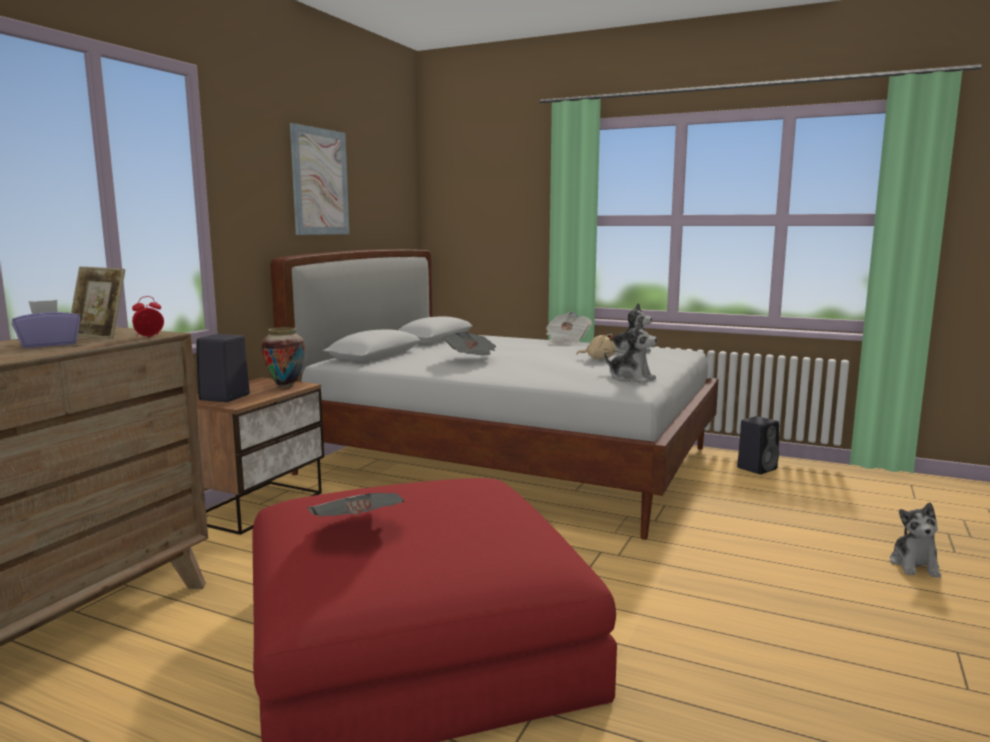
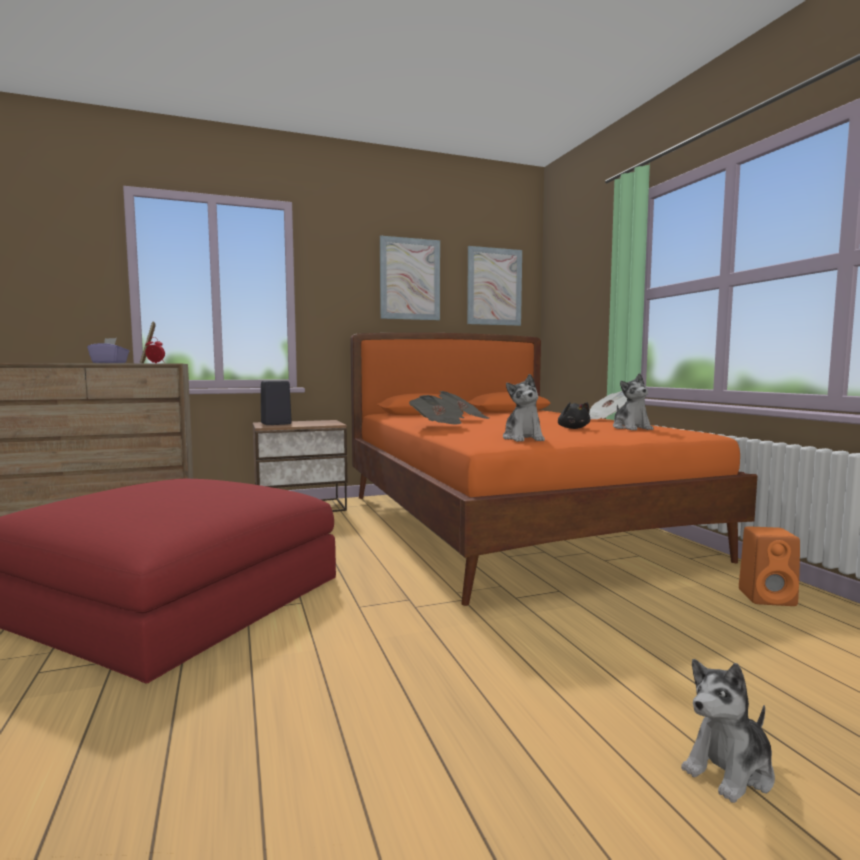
camera: 45 degrees right, 5 degrees down
vase [261,327,305,388] -> none
white bed [270,250,718,540] -> orange bed [350,333,757,606]
newspaper [306,493,405,516] -> newspaper moved to [409,395,464,424]
beige plush toy [577,333,615,359] -> black plush toy [558,402,590,429]
black speaker [737,416,779,474] -> orange speaker [739,526,800,606]
none -> picture [467,246,522,326]

